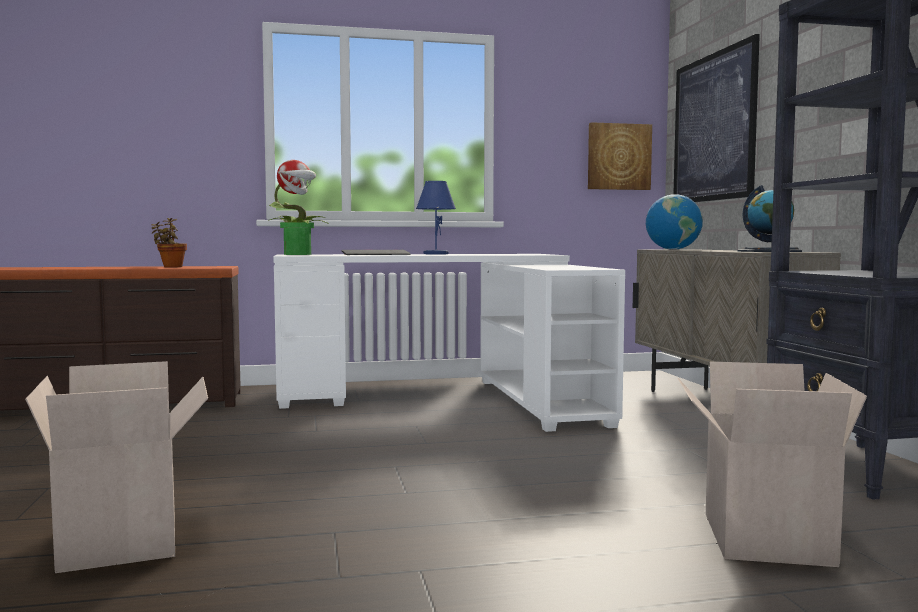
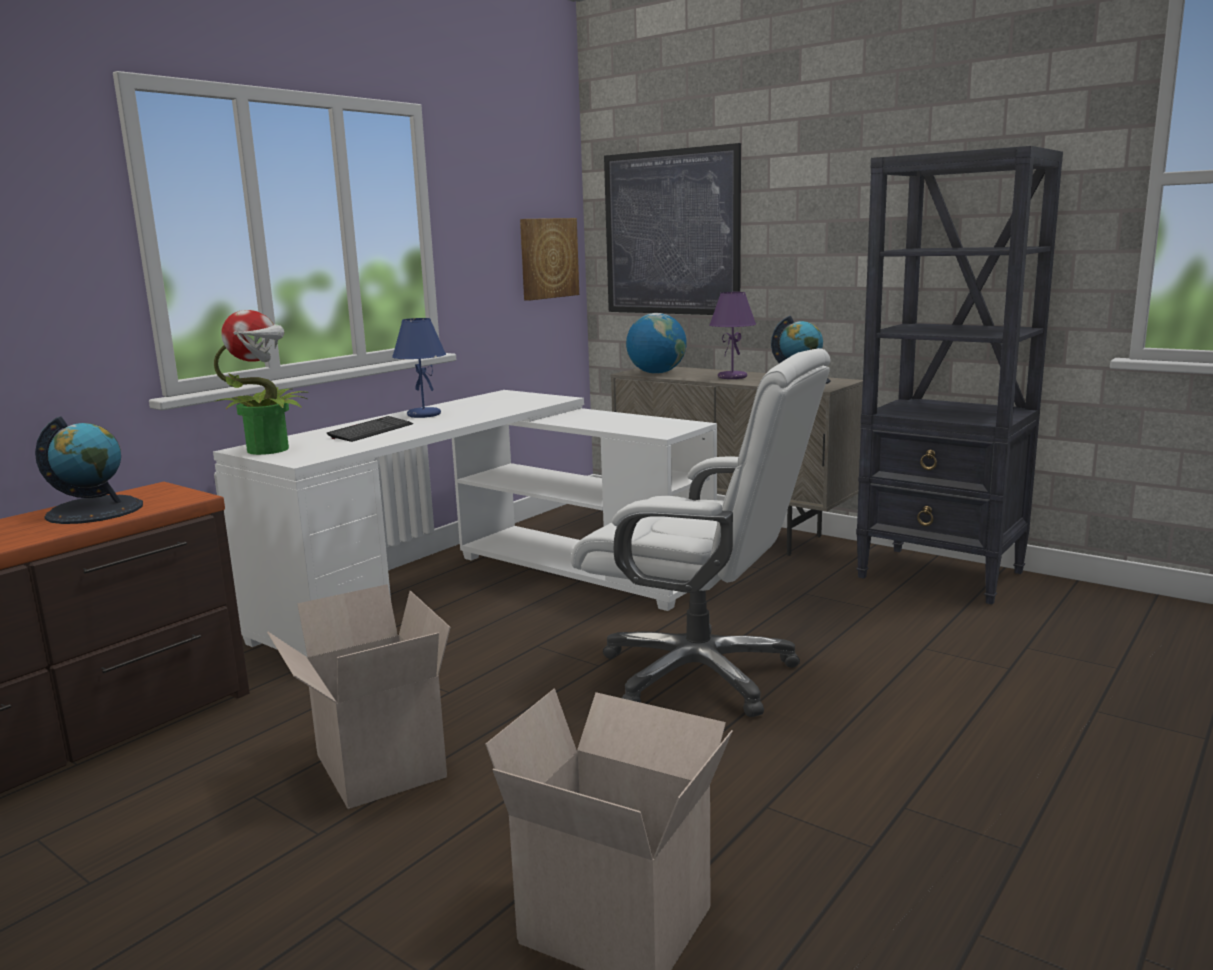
camera: 40 degrees left, 10 degrees up
potted plant [151,218,187,267] -> globe [35,416,143,524]
cardboard box [678,362,867,567] -> cardboard box moved to [267,584,451,809]
none -> white office chair [571,348,831,717]
none -> purple table lamp [709,292,756,379]

